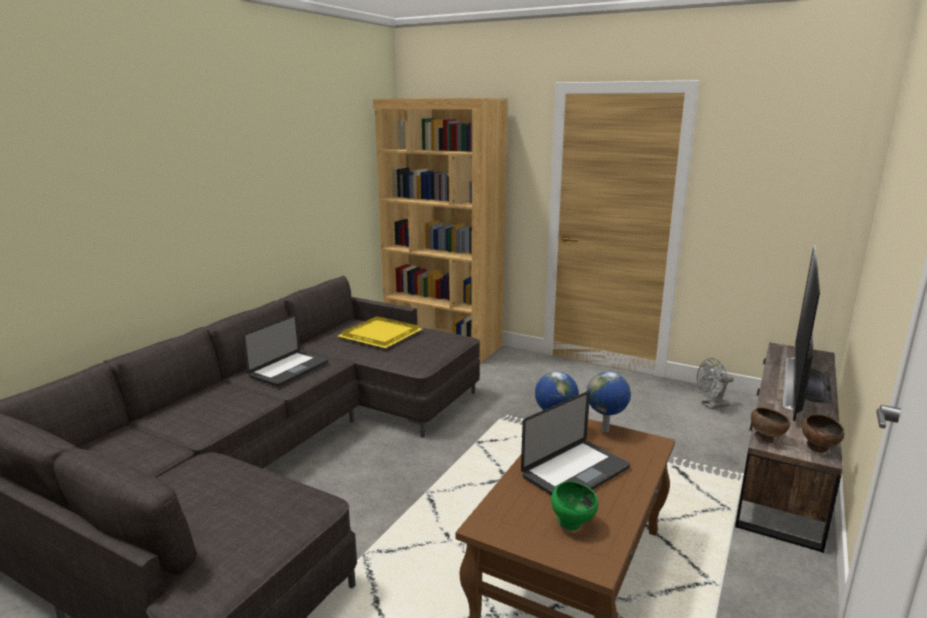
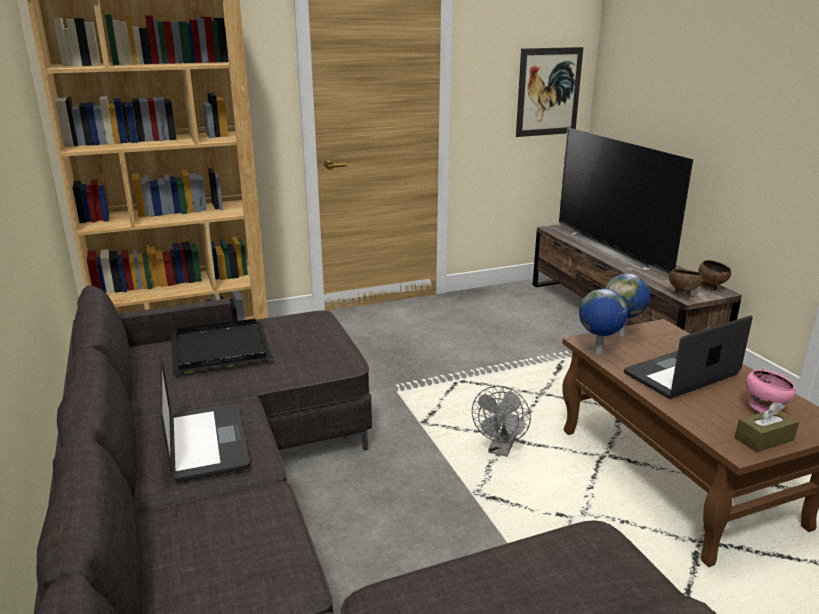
camera: 50 degrees left, 5 degrees up
yellow tray [338,316,422,348] -> black tray [171,319,273,374]
laptop [521,391,630,496] -> laptop turned 120 degrees counterclockwise [624,315,753,399]
green bowl [551,481,598,531] -> pink bowl [746,369,796,413]
grey fan [697,358,734,409] -> grey fan moved to [472,386,531,457]
none -> picture [516,47,583,137]
none -> brown tissue box [735,402,799,452]

